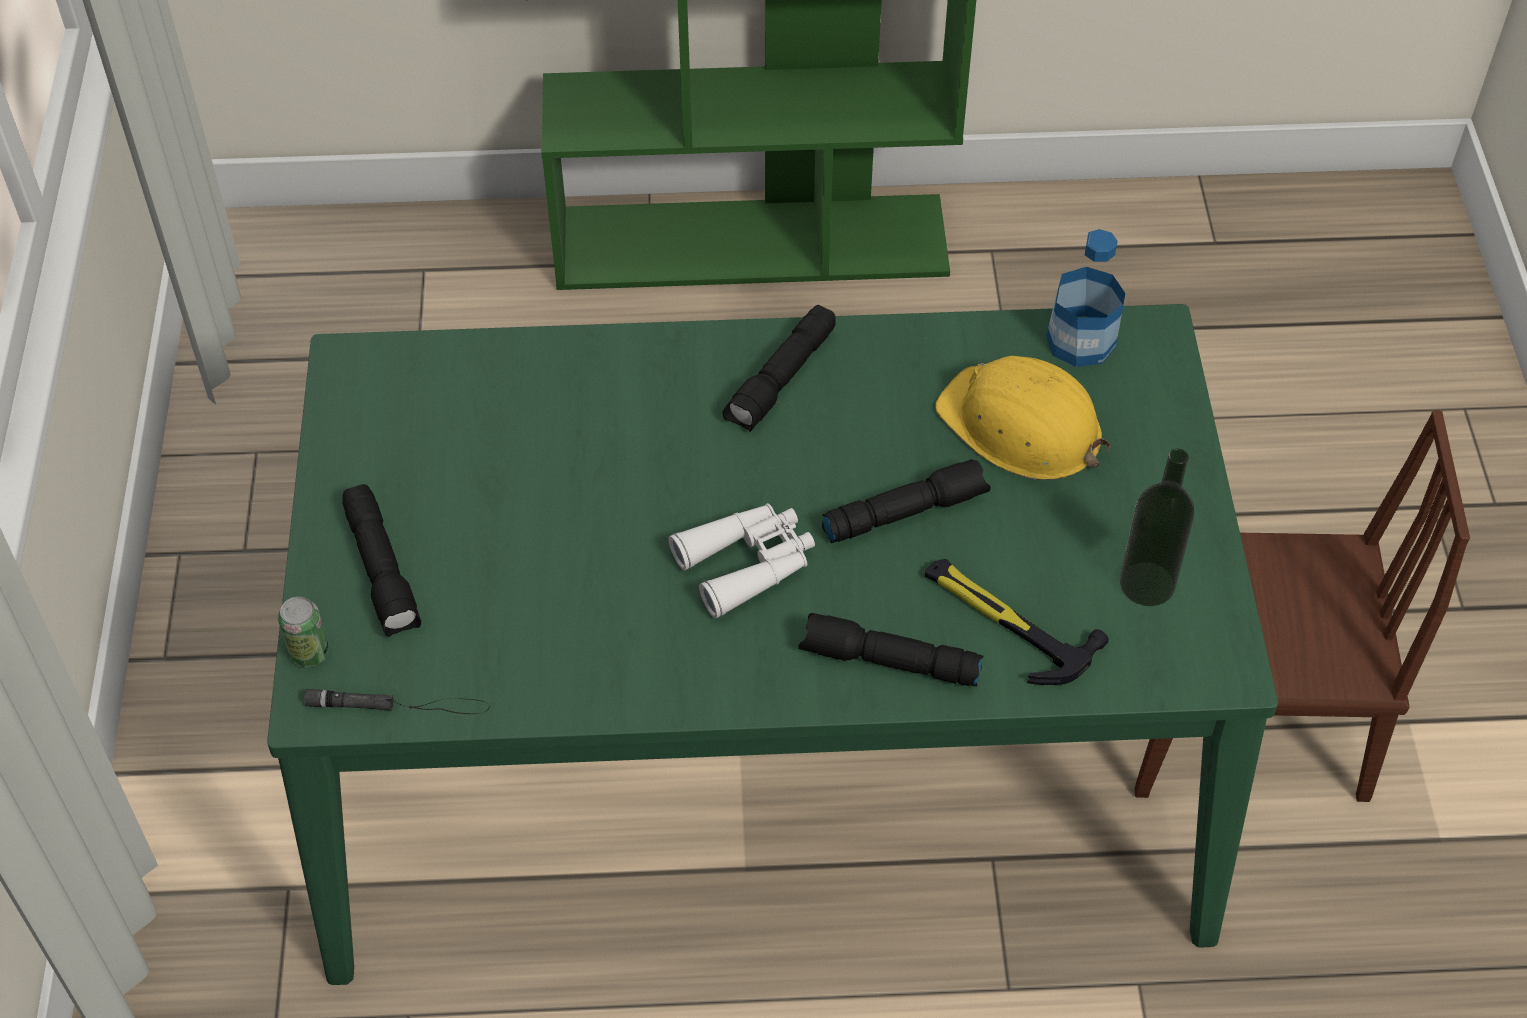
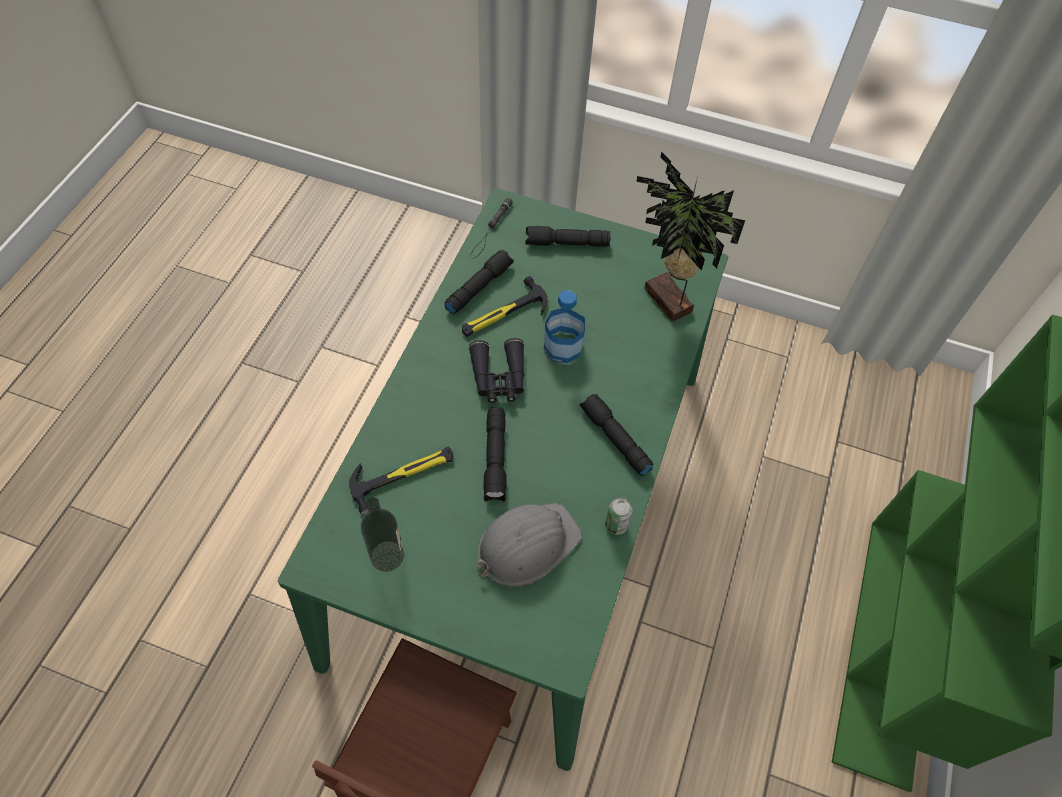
camera: 110 degrees right, 5 degrees up
can [278,596,329,667] -> can moved to [605,498,632,535]
white binoculars [668,503,815,619] -> black binoculars [469,338,524,403]
black flashlight [799,613,984,687] -> black flashlight moved to [445,250,514,315]
yellow hard hat [935,356,1111,480] -> grey hard hat [477,503,581,587]
bottle [1046,229,1125,367] -> bottle moved to [544,290,585,363]
none -> hammer [462,276,547,337]
none -> potted plant [636,151,745,322]

